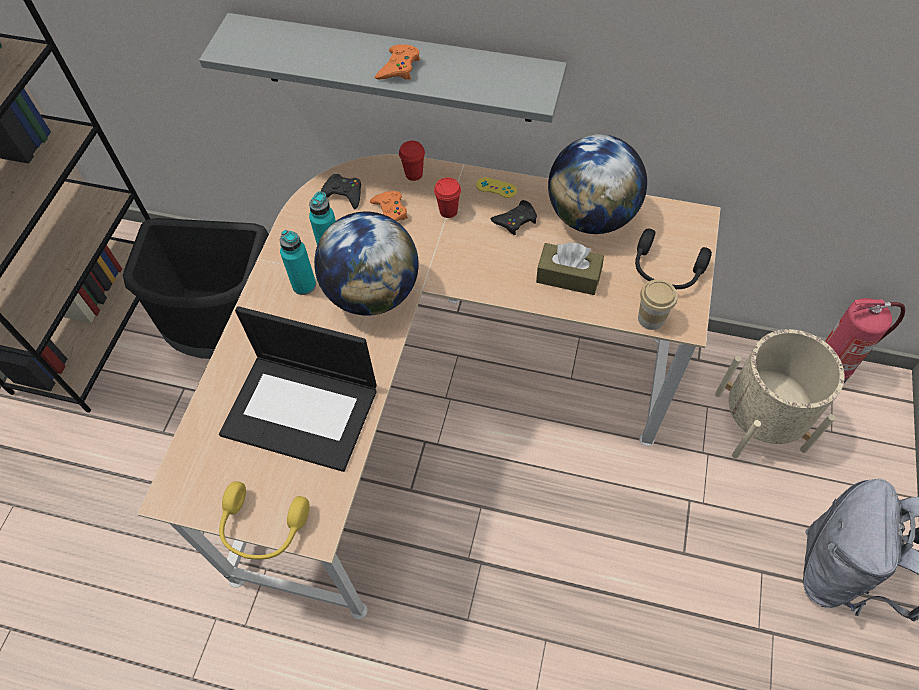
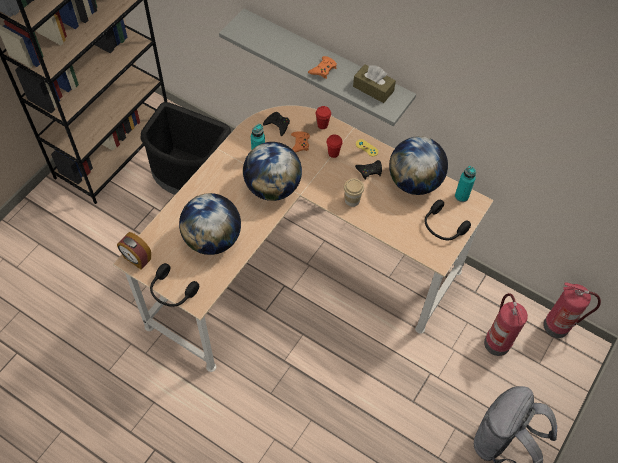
camera: 15 degrees right, 0 degrees up
laptop [219,306,377,472] -> globe [179,193,241,255]
yellow headphones [219,481,310,560] -> black headphones [150,263,199,307]
turquoise bottle [280,230,316,295] -> turquoise bottle moved to [455,166,476,202]
brown tissue box [536,242,604,295] -> brown tissue box moved to [353,64,396,103]
cup [638,279,678,330] -> cup moved to [344,178,364,207]
beige planter [715,329,845,459] -> fire extinguisher [484,293,528,356]
none -> alarm clock [117,232,151,270]

